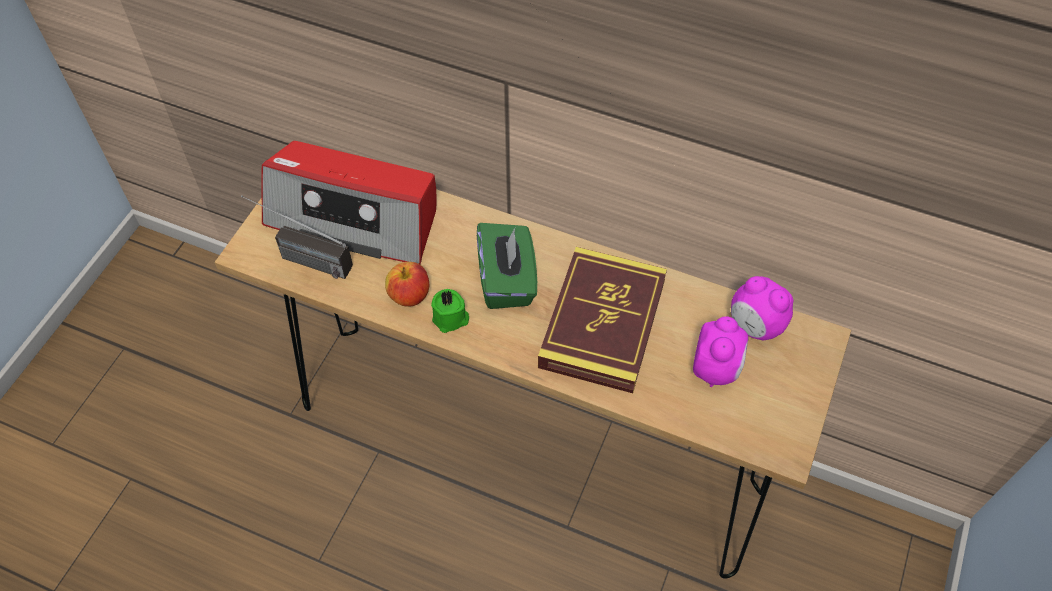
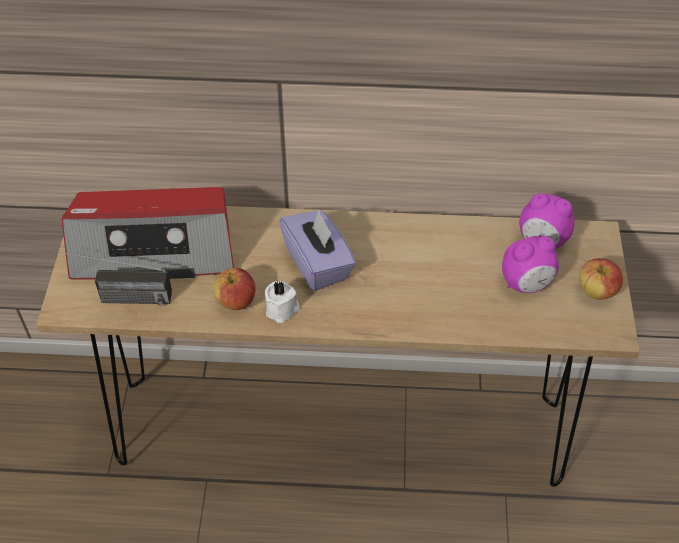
camera: 20 degrees left, 5 degrees down
green candle [431,289,469,333] -> white candle [265,280,300,323]
green tissue box [477,223,537,309] -> purple tissue box [279,210,356,291]
book [538,247,667,393] -> none
alarm clock [693,316,748,387] -> alarm clock turned 75 degrees clockwise [502,236,559,293]
none -> apple [579,258,623,300]

